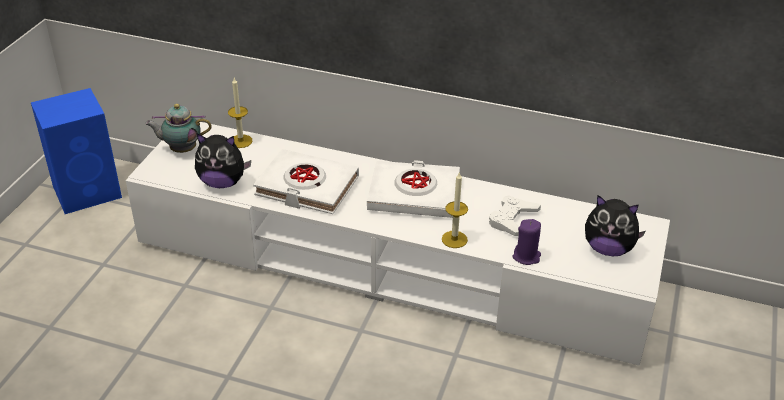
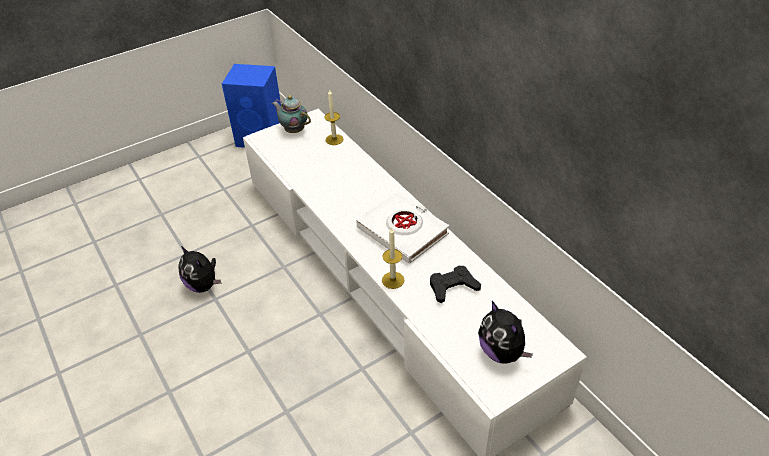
camera: 40 degrees right, 5 degrees up
plush toy [195,133,251,188] -> plush toy moved to [178,246,222,293]
white book [253,149,359,214] -> none
white game controller [489,195,541,236] -> black game controller [430,266,481,303]
purple candle [512,219,541,265] -> none

